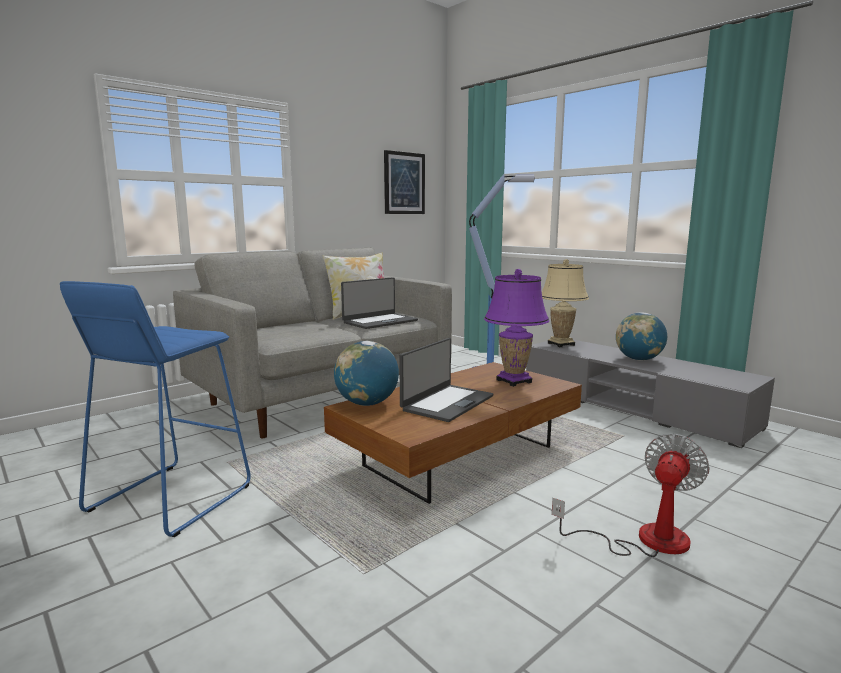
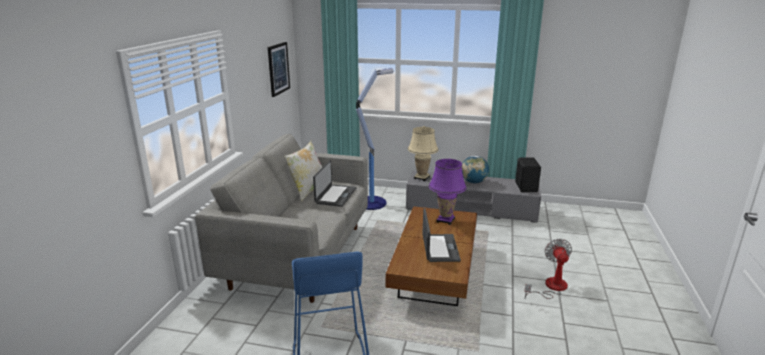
camera: 35 degrees left, 10 degrees up
globe [334,341,399,406] -> none
none -> black speaker [515,157,541,192]

